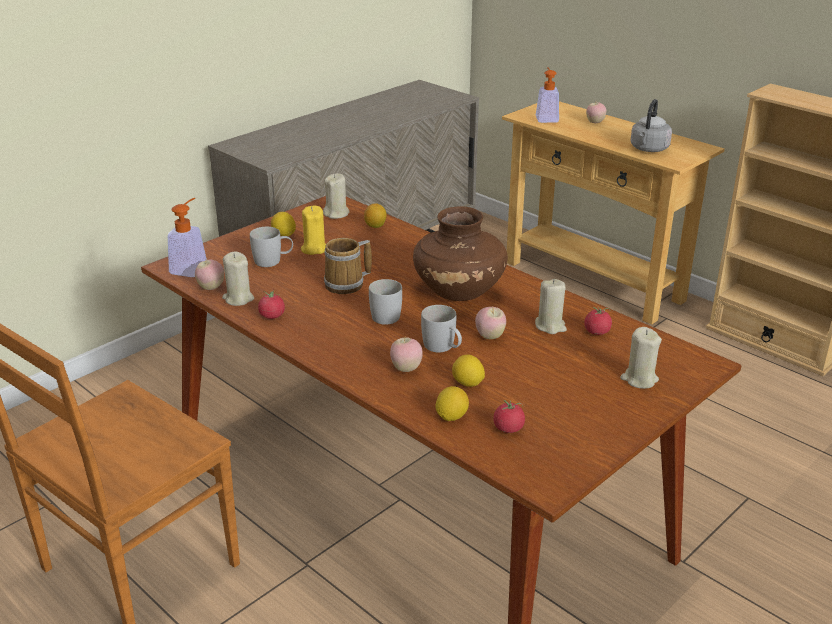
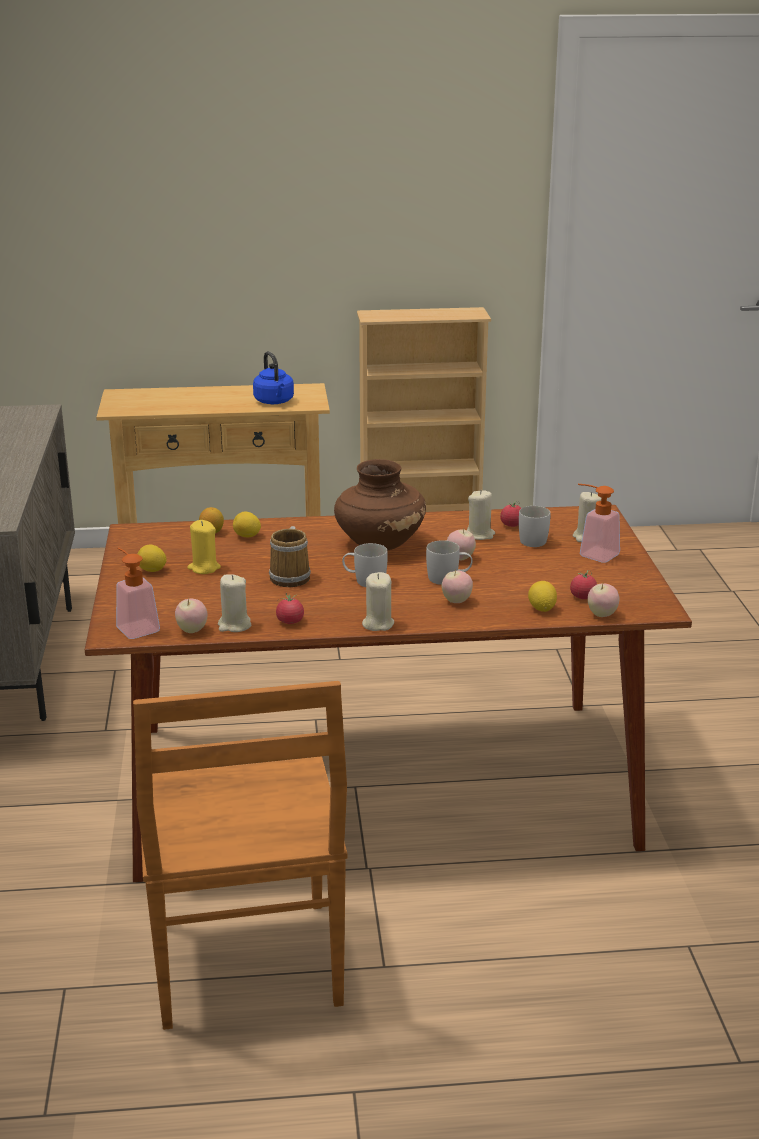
camera: 50 degrees left, 5 degrees down
white mug [250,227,293,267] -> white mug moved to [519,506,550,547]
beige candle [323,173,350,219] -> beige candle moved to [362,572,394,631]
lemon [452,355,485,387] -> lemon moved to [233,512,261,537]
soap dispenser [536,67,559,123] -> soap dispenser moved to [578,484,620,563]
apple [586,102,606,123] -> apple moved to [588,583,620,617]
grey kettle [630,99,672,152] -> blue kettle [253,351,294,404]

